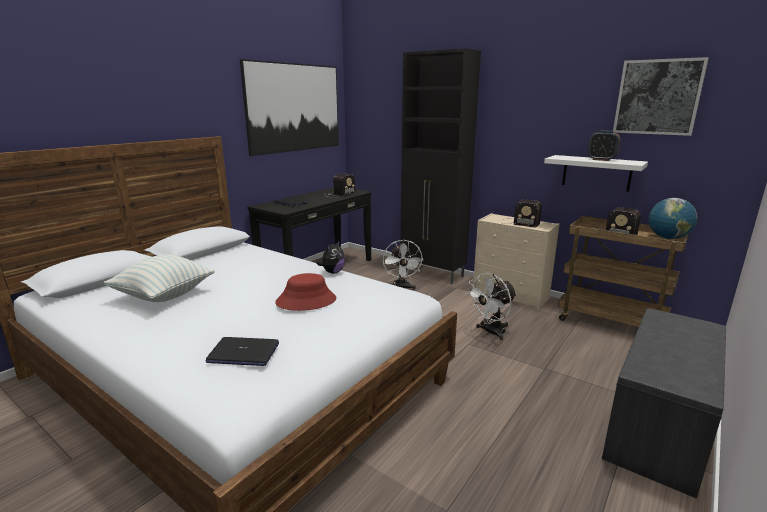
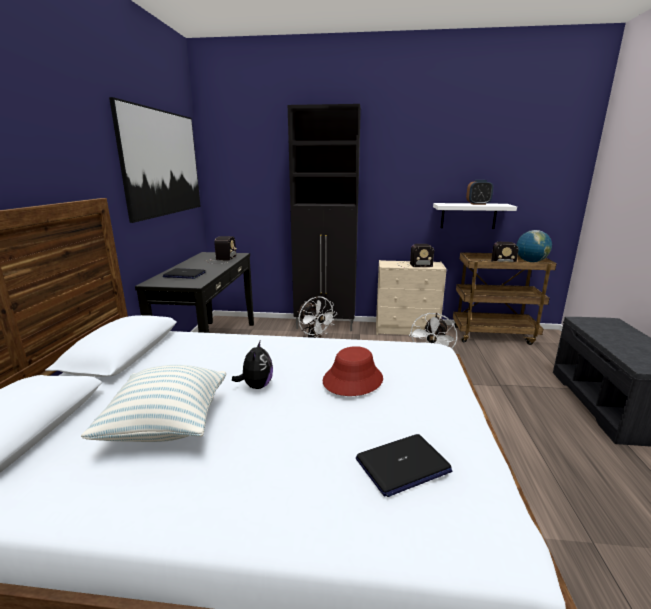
camera: 30 degrees left, 0 degrees up
plush toy [317,240,345,274] -> plush toy moved to [232,341,273,389]
picture [613,57,709,136] -> none

